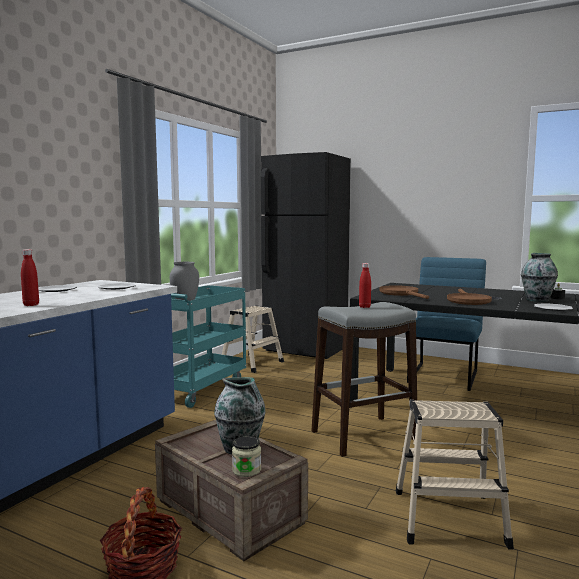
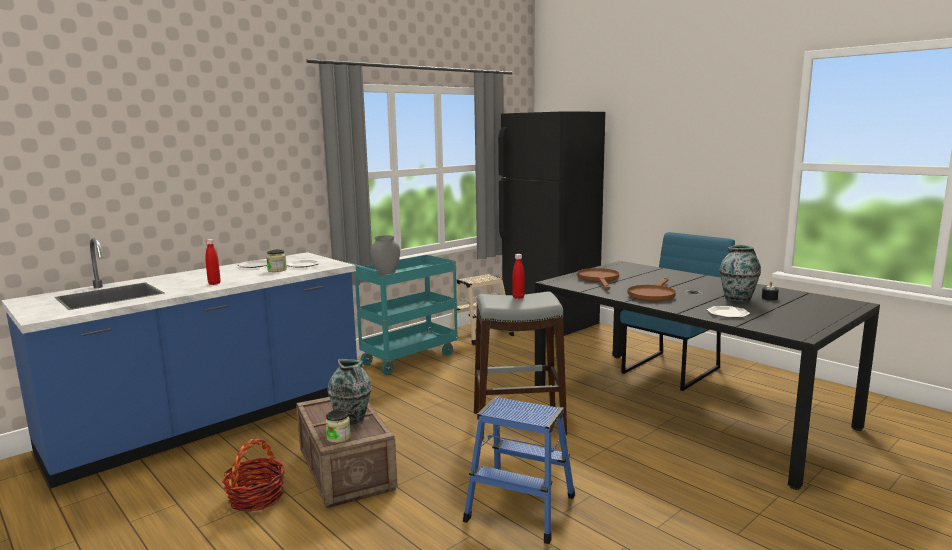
camera: 20 degrees right, 5 degrees up
beige step ladder [396,400,514,550] -> blue step ladder [463,396,575,544]
none -> jar [266,249,287,272]

